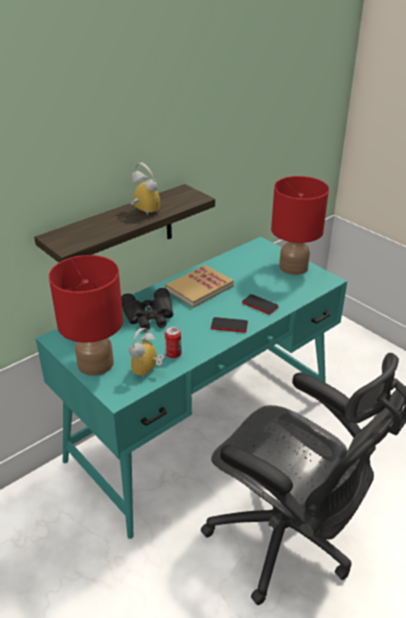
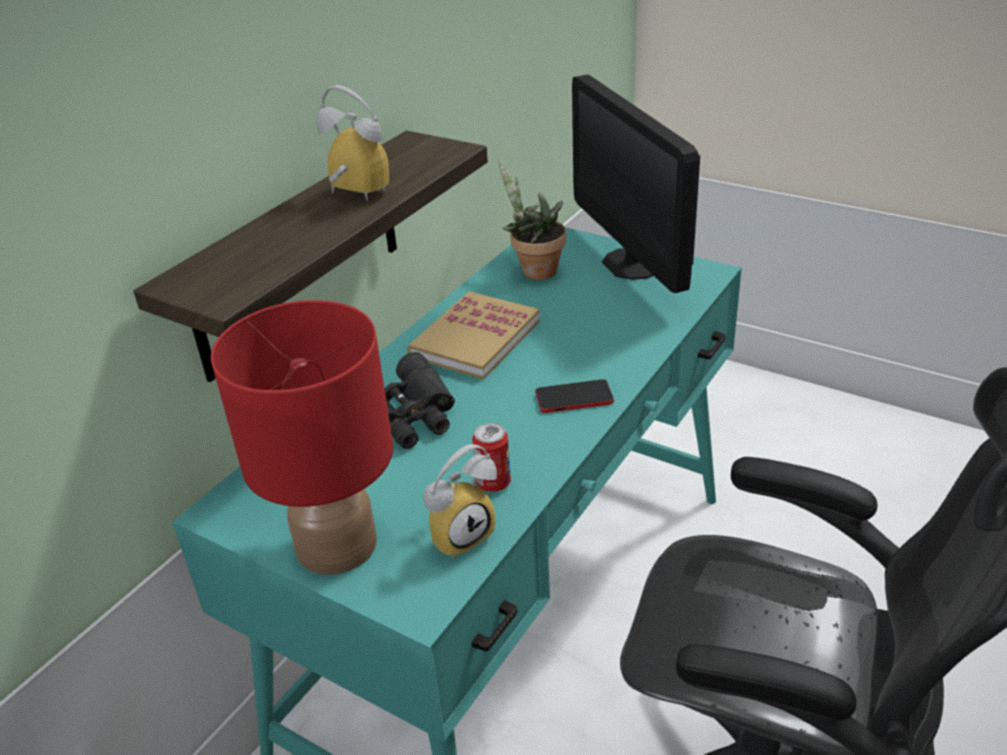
camera: 15 degrees left, 0 degrees up
alarm clock [129,328,165,379] -> alarm clock turned 135 degrees counterclockwise [423,444,497,559]
phone [242,294,279,314] -> none
red table lamp [271,176,329,275] -> monitor [572,75,700,293]
none -> potted plant [498,158,566,280]

